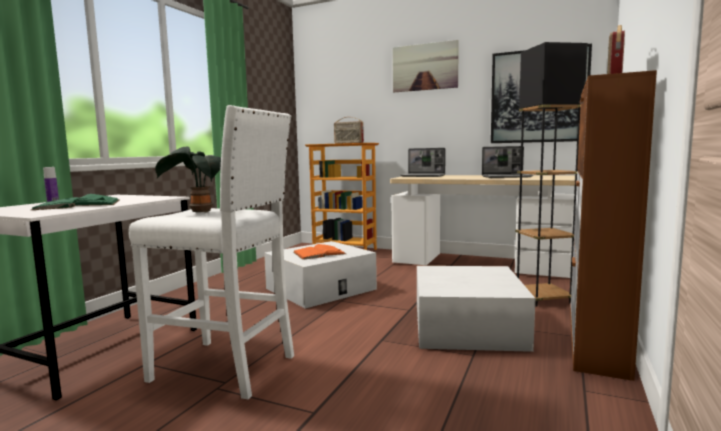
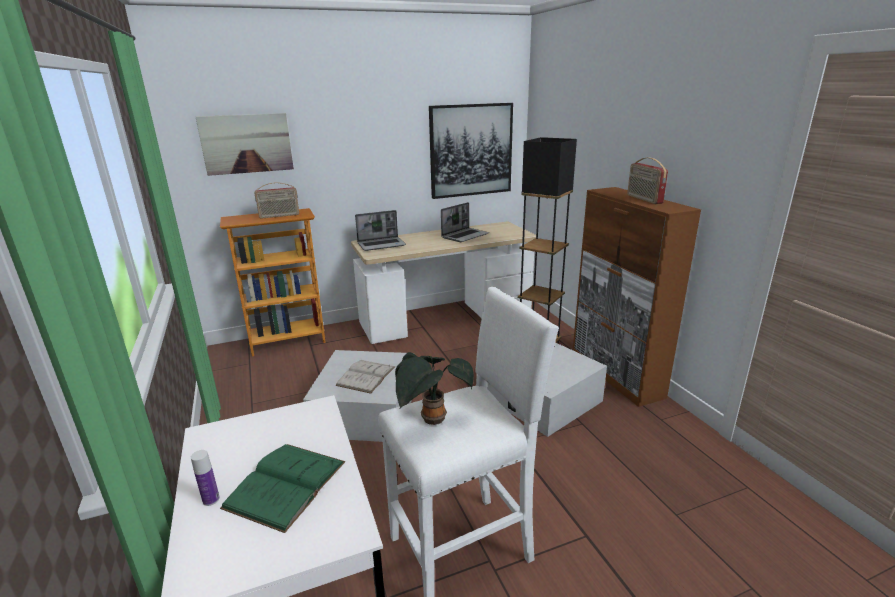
camera: 45 degrees left, 15 degrees up
orange book [293,244,346,260] -> white book [335,360,395,394]
picture [393,40,459,92] -> picture moved to [196,113,294,176]

